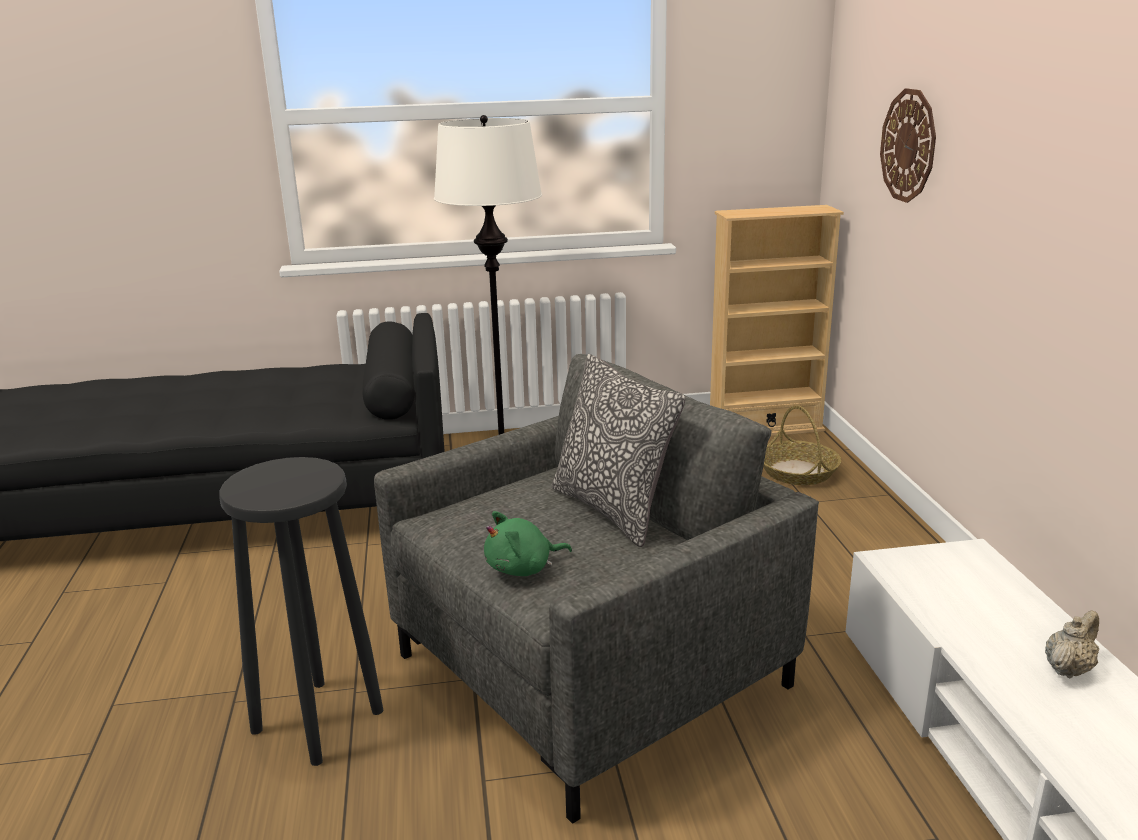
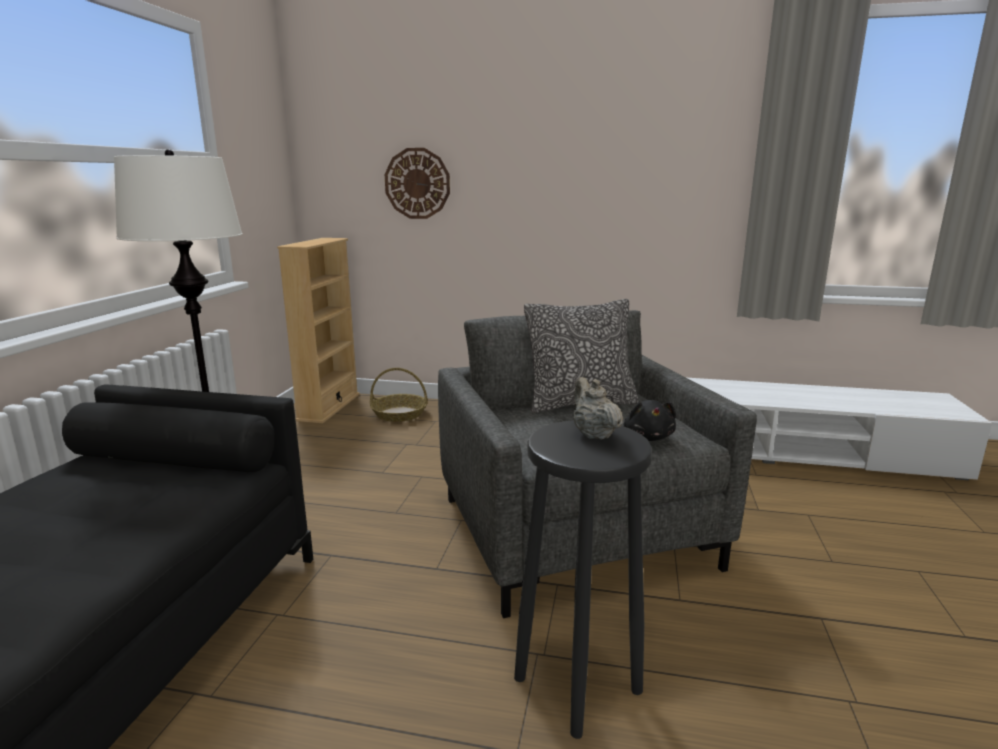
camera: 70 degrees left, 5 degrees down
green plush toy [484,511,572,576] -> black plush toy [624,400,676,441]
beige teapot [1045,610,1099,678] -> beige teapot moved to [574,377,623,440]

